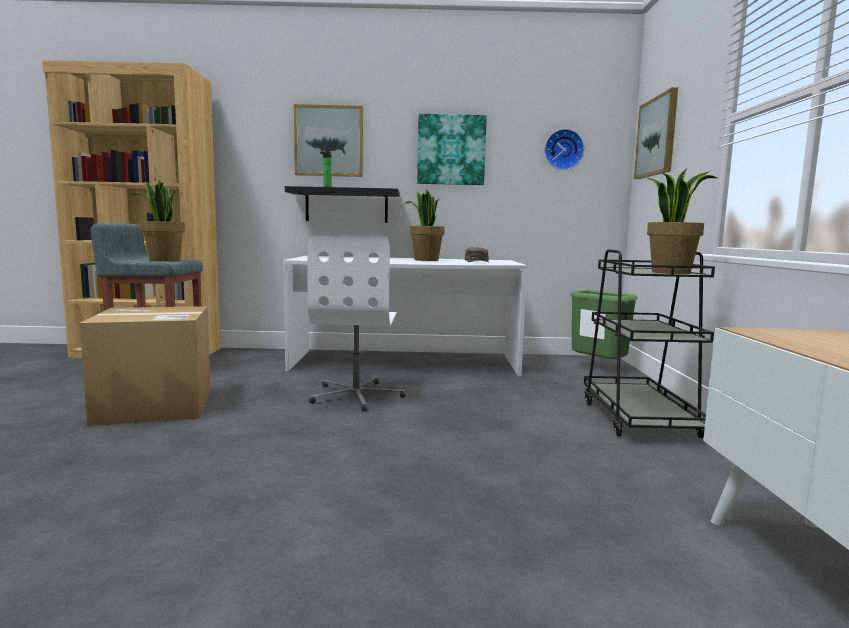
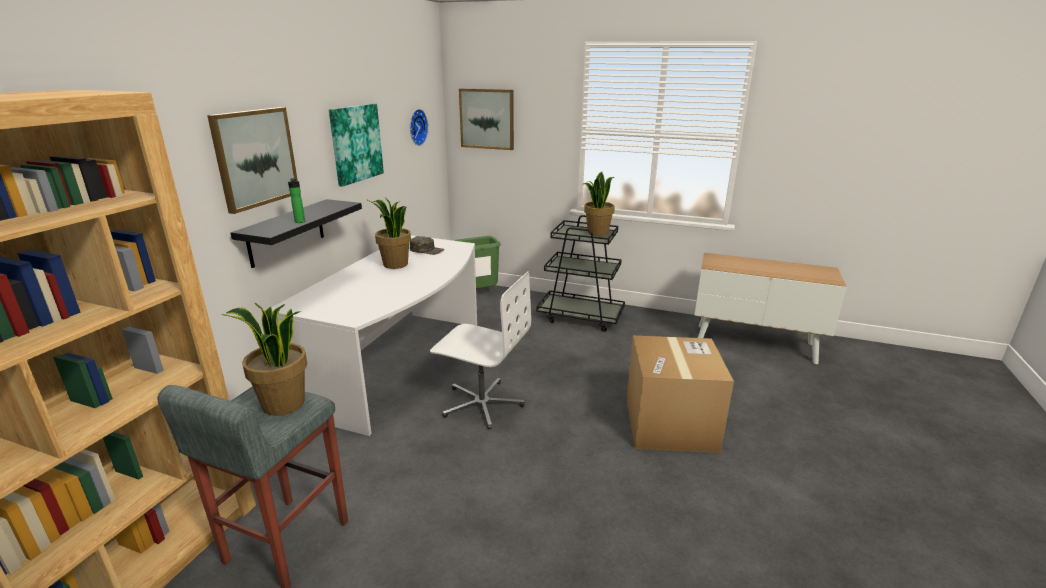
camera: 70 degrees left, 15 degrees up
cardboard box [79,306,211,426] -> cardboard box moved to [627,336,734,453]

